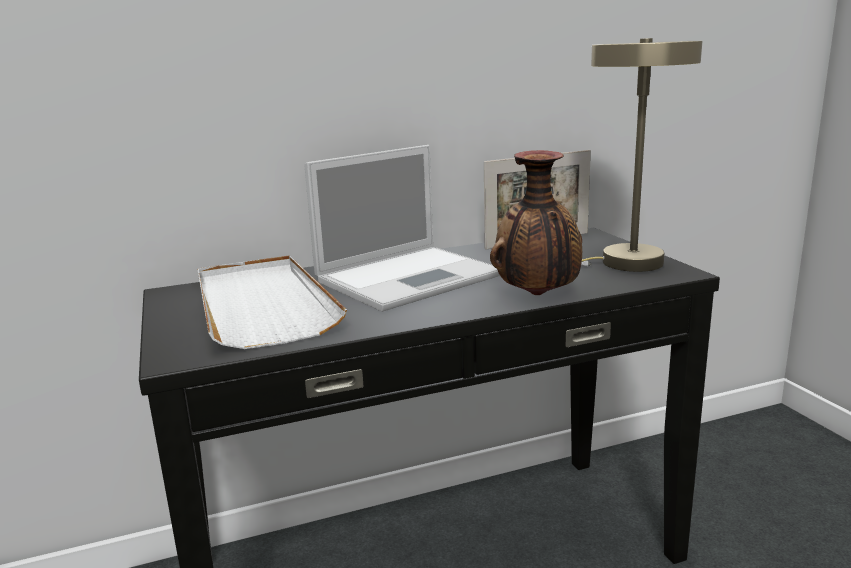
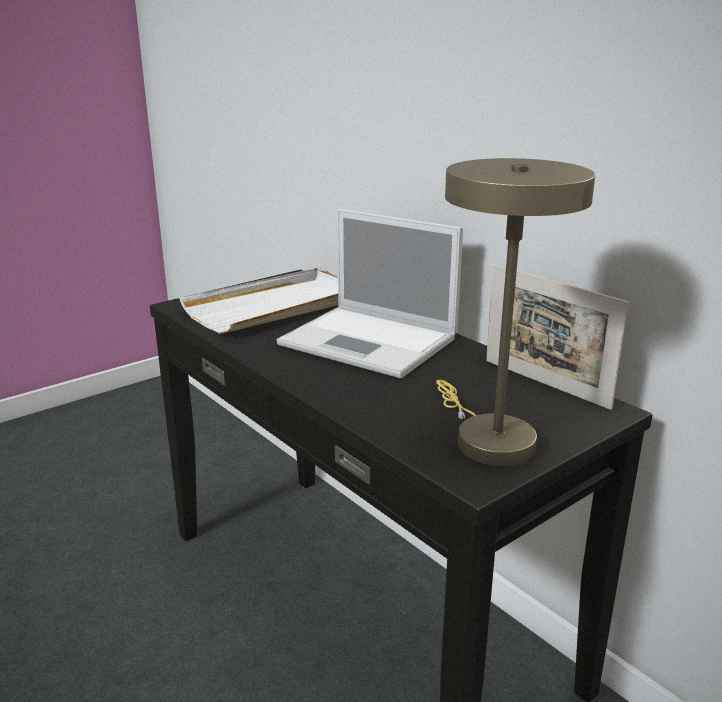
camera: 70 degrees right, 5 degrees up
vase [490,150,582,295] -> none

